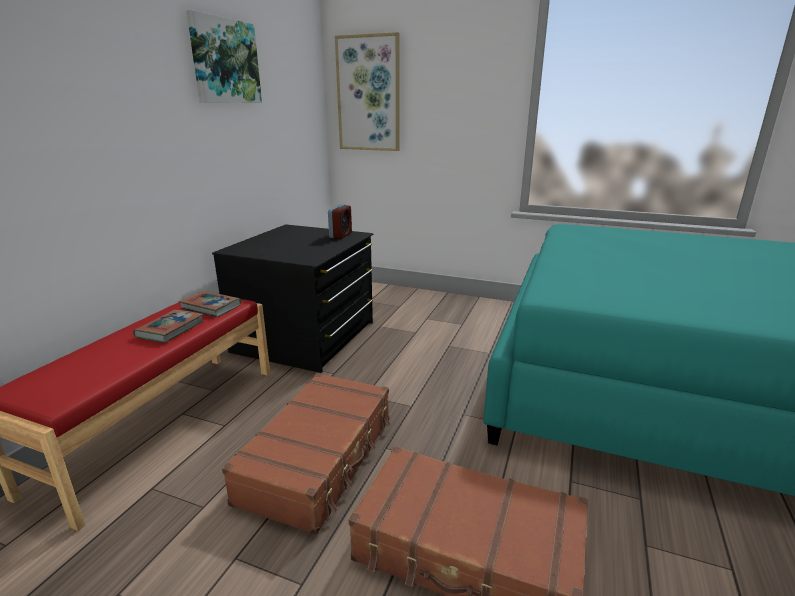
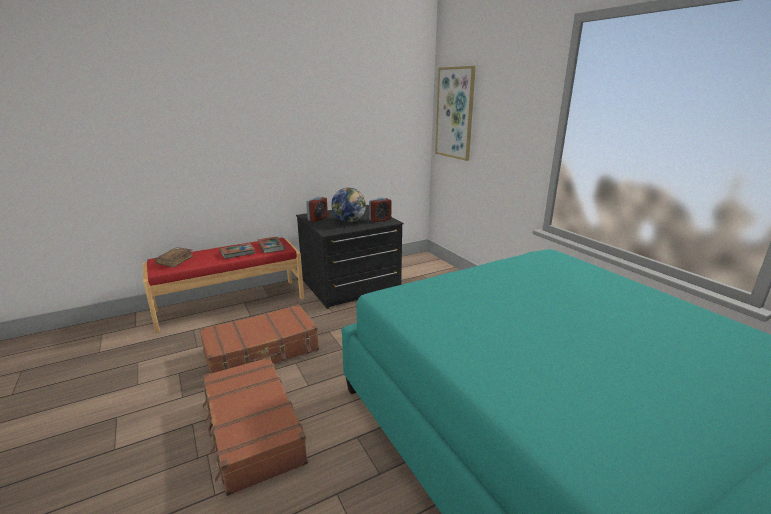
camera: 40 degrees right, 0 degrees up
picture [186,10,262,103] -> none
none -> brown book [155,247,193,268]
none -> alarm clock [306,197,328,222]
none -> globe [331,188,366,222]

